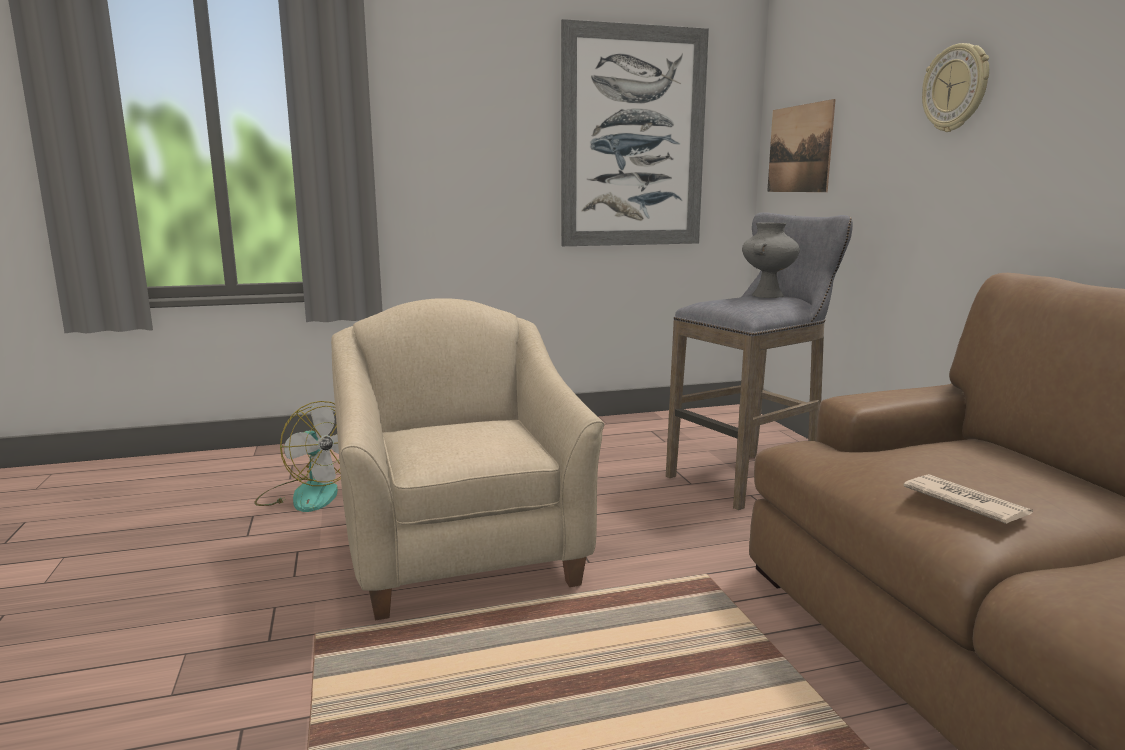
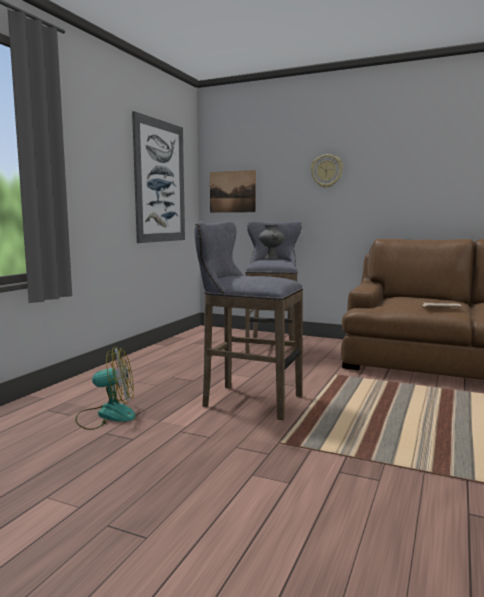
camera: 50 degrees left, 5 degrees down
beige armchair [331,298,604,620] -> grey stool [195,221,303,420]

